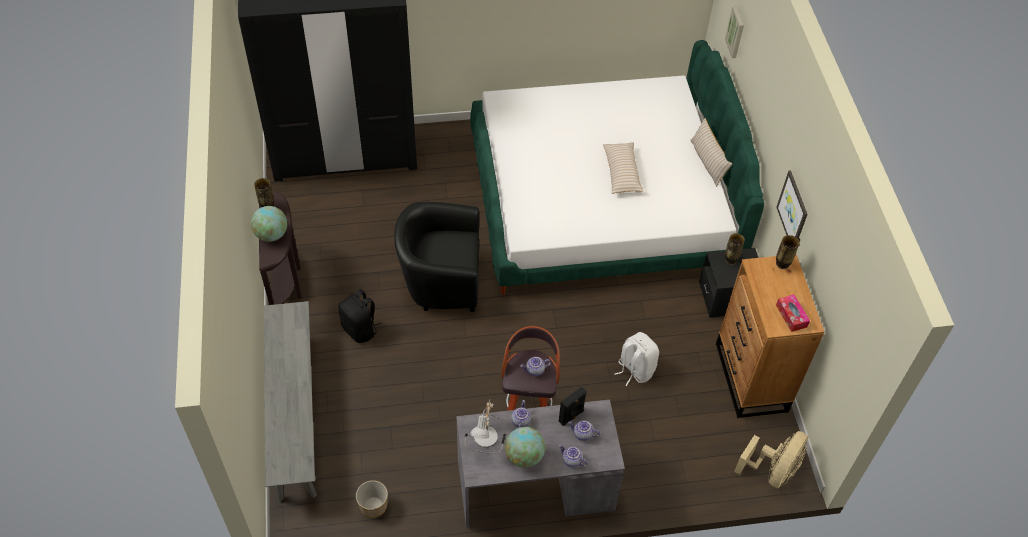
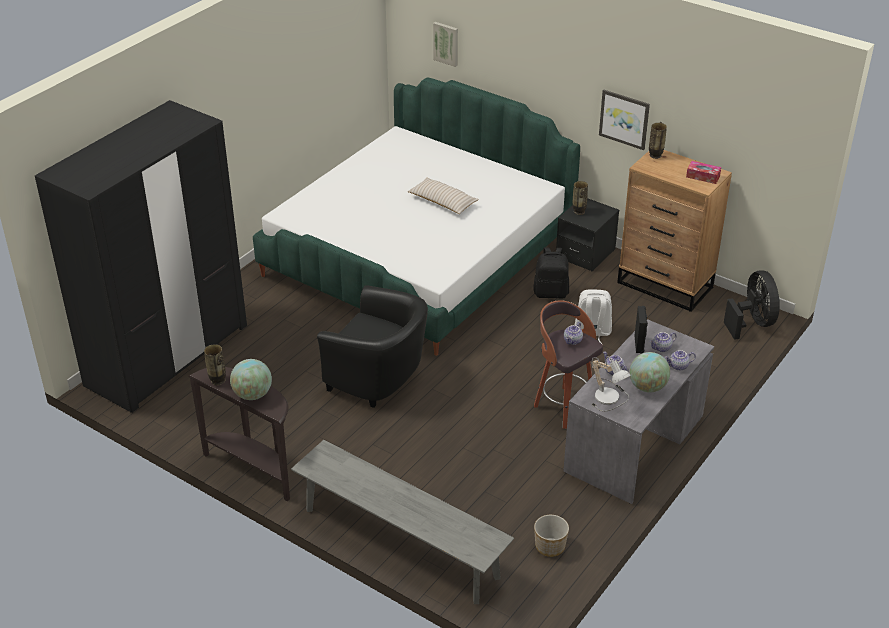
camera: 45 degrees left, 15 degrees down
black backpack [338,289,382,343] -> black backpack moved to [533,247,569,298]
black armchair [394,202,479,312] -> black armchair turned 105 degrees counterclockwise [317,285,428,408]
beige pillow [690,118,732,187] -> none
beige fan [734,431,808,488] -> black fan [724,271,780,340]

